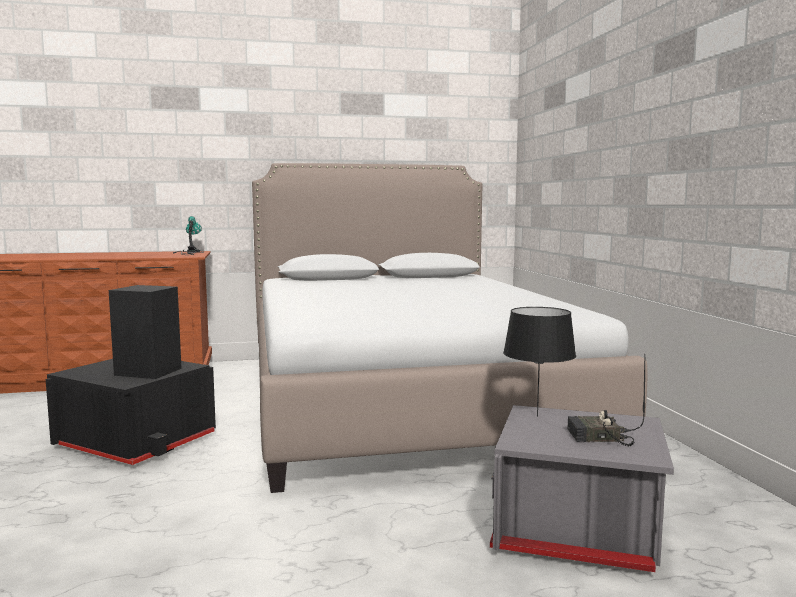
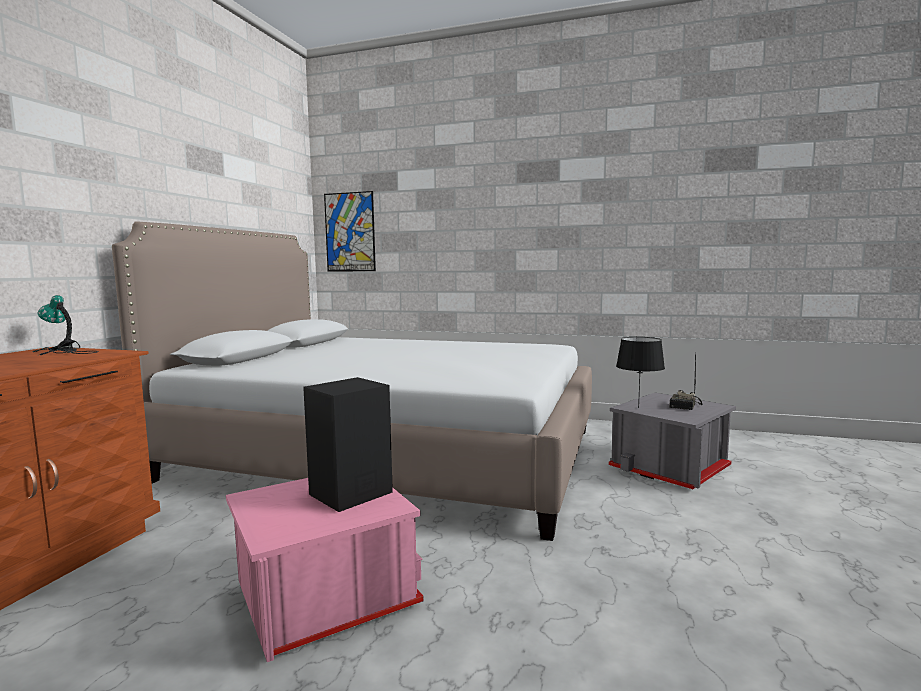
camera: 60 degrees left, 0 degrees up
black storage box [46,359,216,465] -> pink storage box [226,478,424,662]
none -> picture [324,191,376,272]

